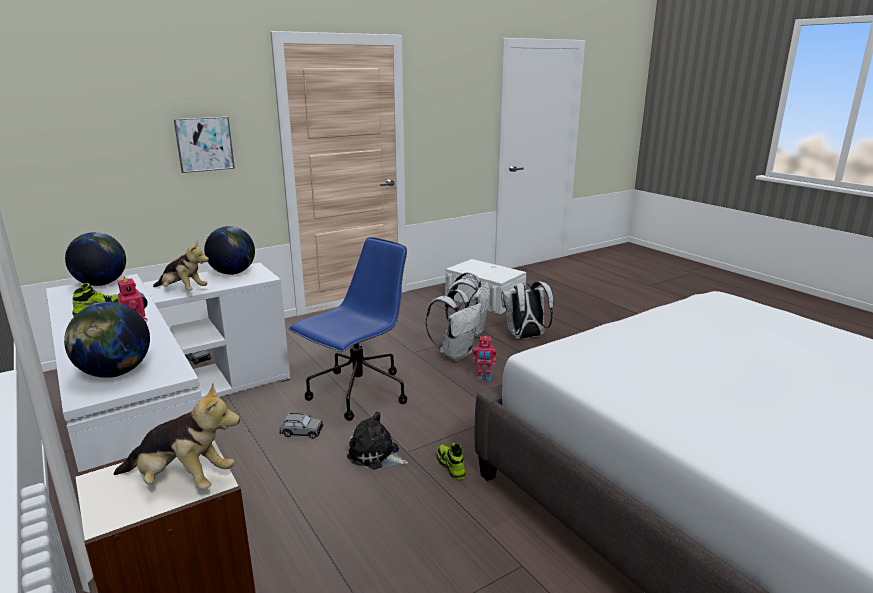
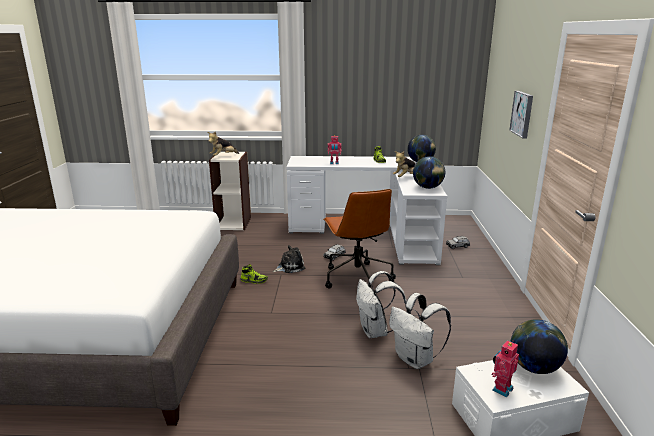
camera: 125 degrees right, 0 degrees up
globe [64,302,150,378] -> globe moved to [510,319,568,374]
blue office chair [288,237,407,421] -> brown office chair [323,189,396,288]
toy robot [473,336,496,381] -> toy robot moved to [492,340,519,397]
white backpack [501,281,553,339] -> none

